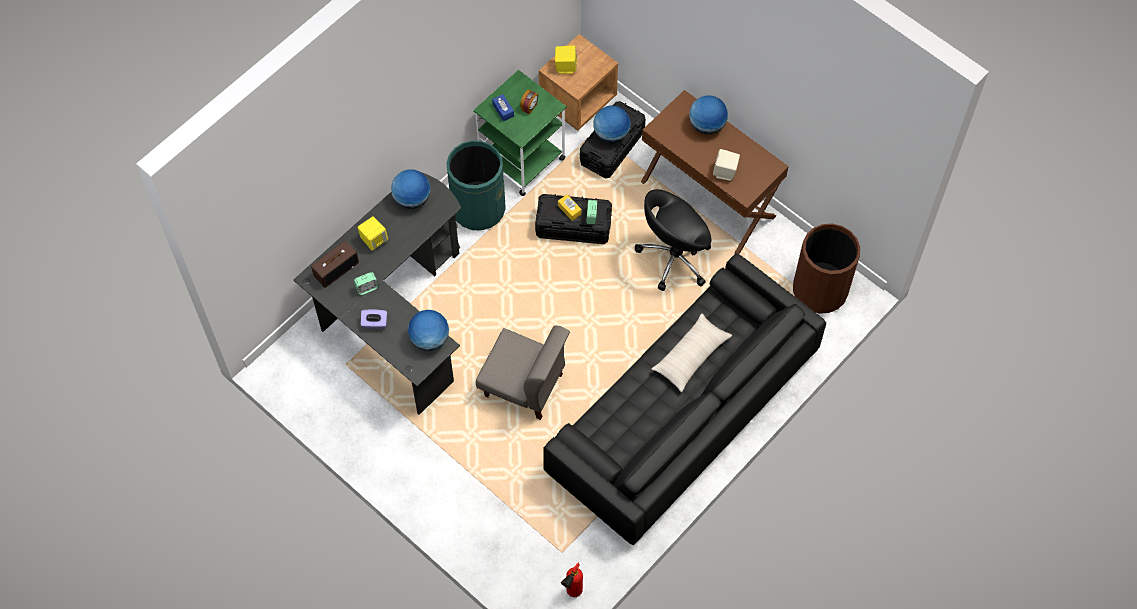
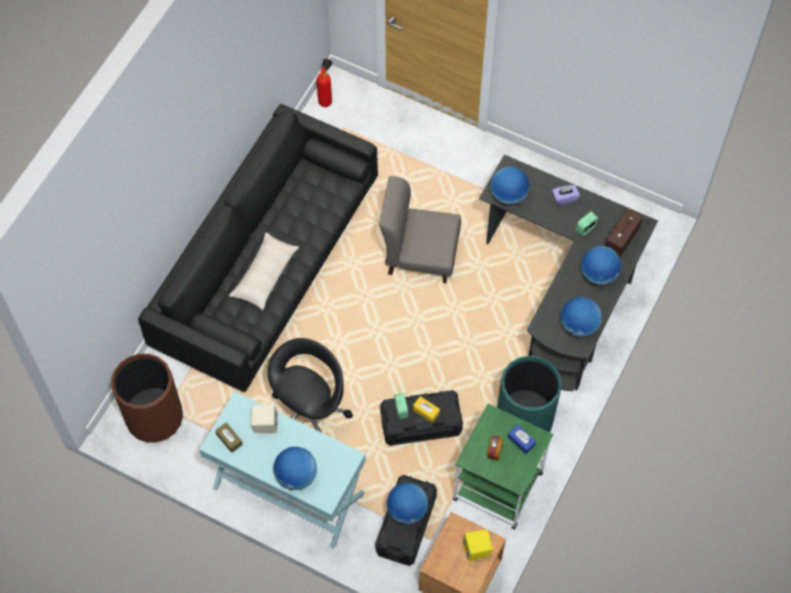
camera: 165 degrees right, 0 degrees up
yellow speaker [358,216,388,250] -> globe [580,246,622,286]
brown desk [641,90,789,254] -> turquoise desk [199,391,366,549]
none -> brown tissue box [215,422,243,453]

